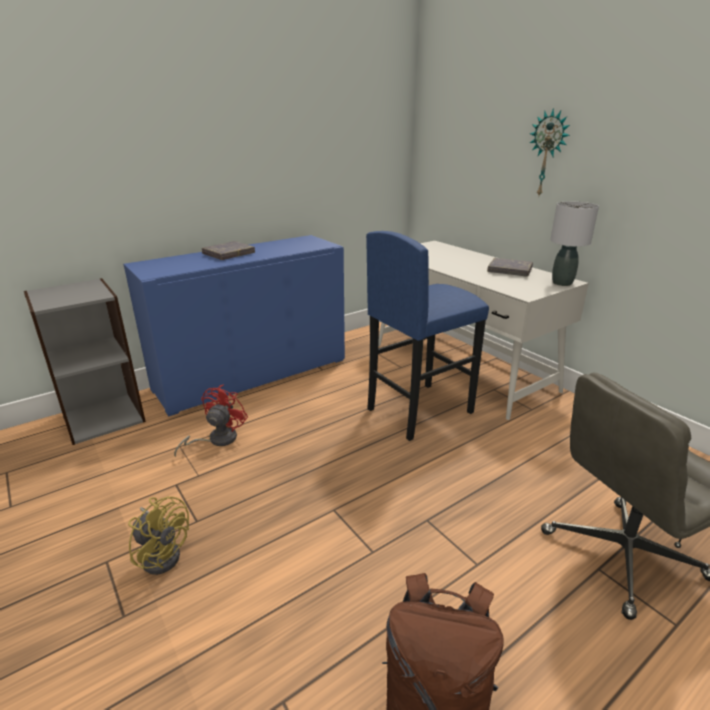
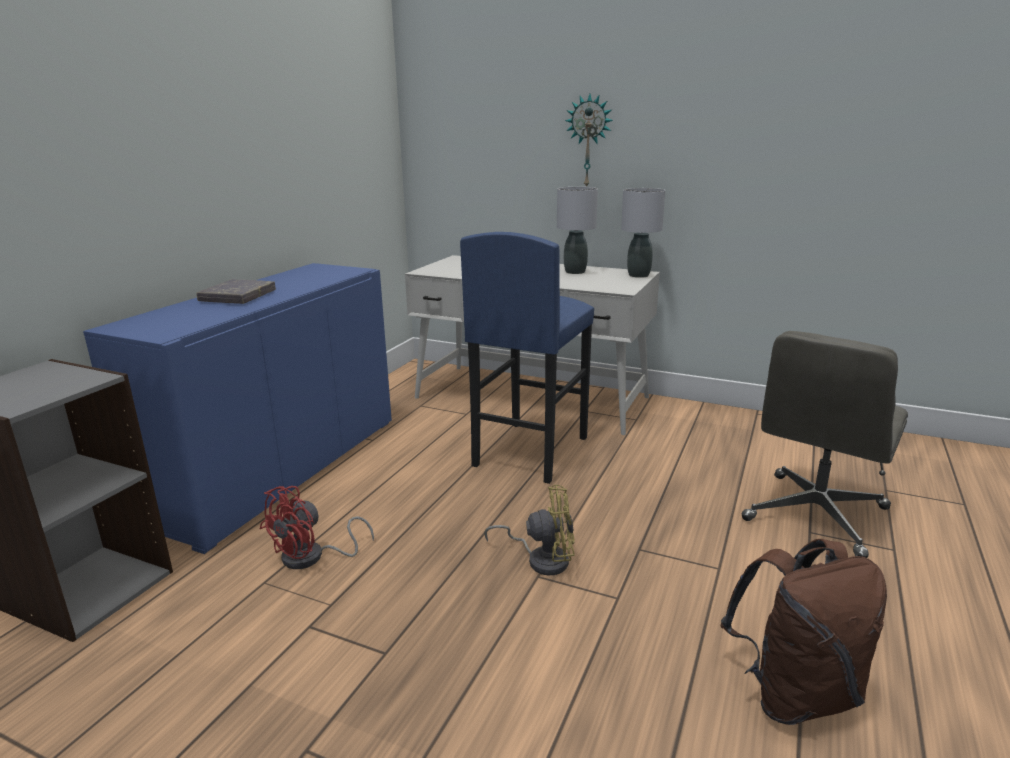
camera: 30 degrees left, 5 degrees down
yellow fan [128,496,189,575] -> yellow fan moved to [484,485,575,575]
red fan [174,385,248,457] -> red fan turned 135 degrees counterclockwise [260,486,374,569]
grey book [487,258,533,276] -> grey table lamp [557,187,598,274]

